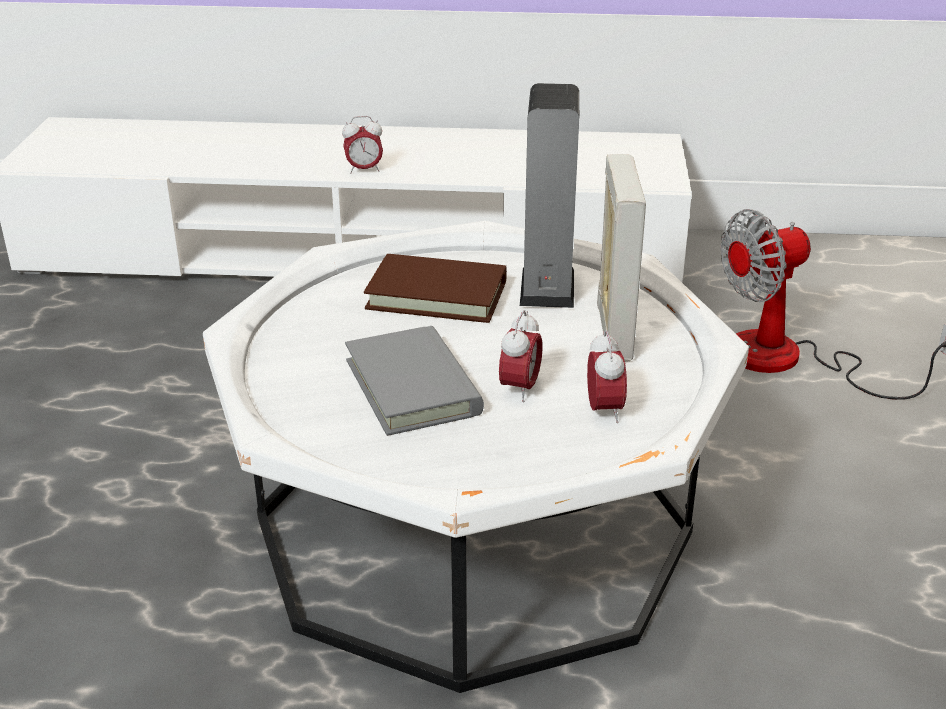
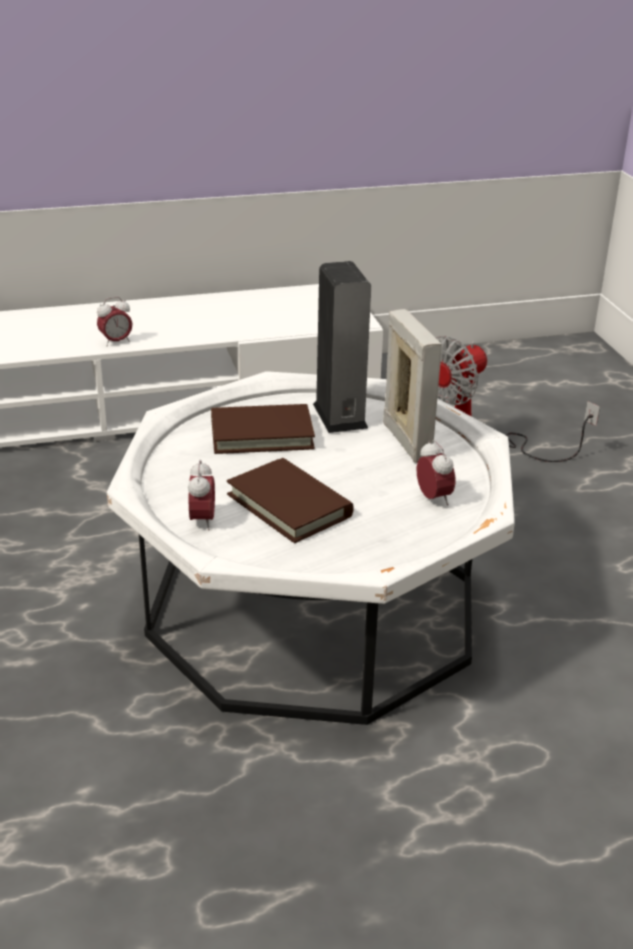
camera: 20 degrees left, 0 degrees up
grey book [345,326,484,436] -> brown book [227,458,354,543]
alarm clock [499,310,543,402] -> alarm clock moved to [188,460,215,530]

